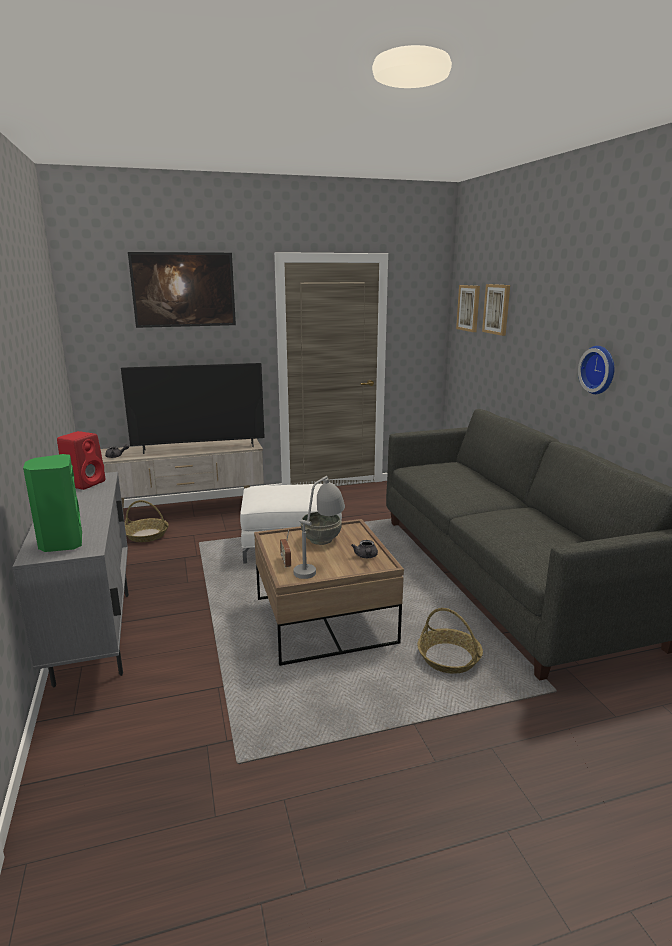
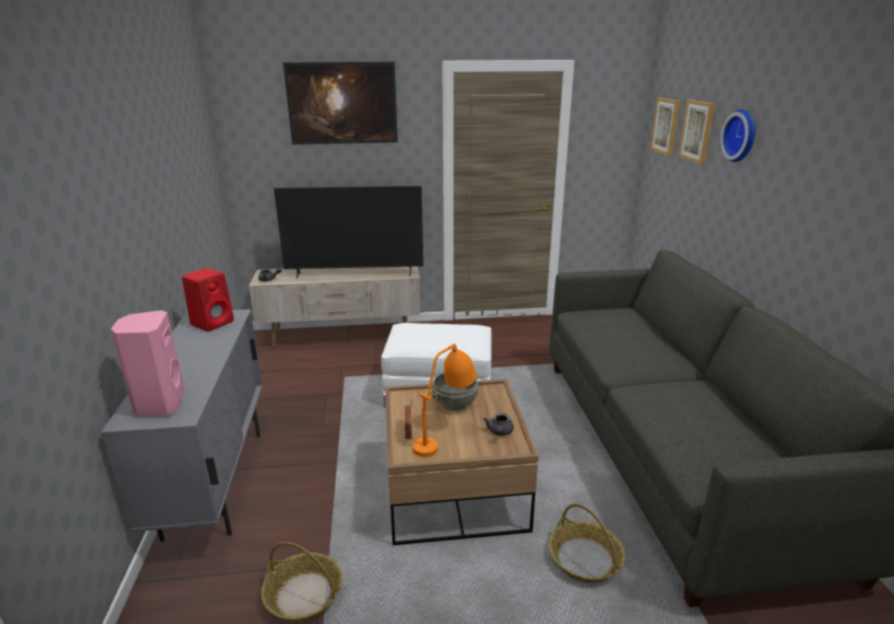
camera: 10 degrees right, 5 degrees up
green speaker [23,454,82,552] -> pink speaker [111,310,185,416]
basket [125,500,169,542] -> basket moved to [261,542,343,622]
grey table lamp [294,476,345,579] -> orange table lamp [413,343,477,457]
wall clock [578,346,614,394] -> wall clock moved to [720,109,755,162]

